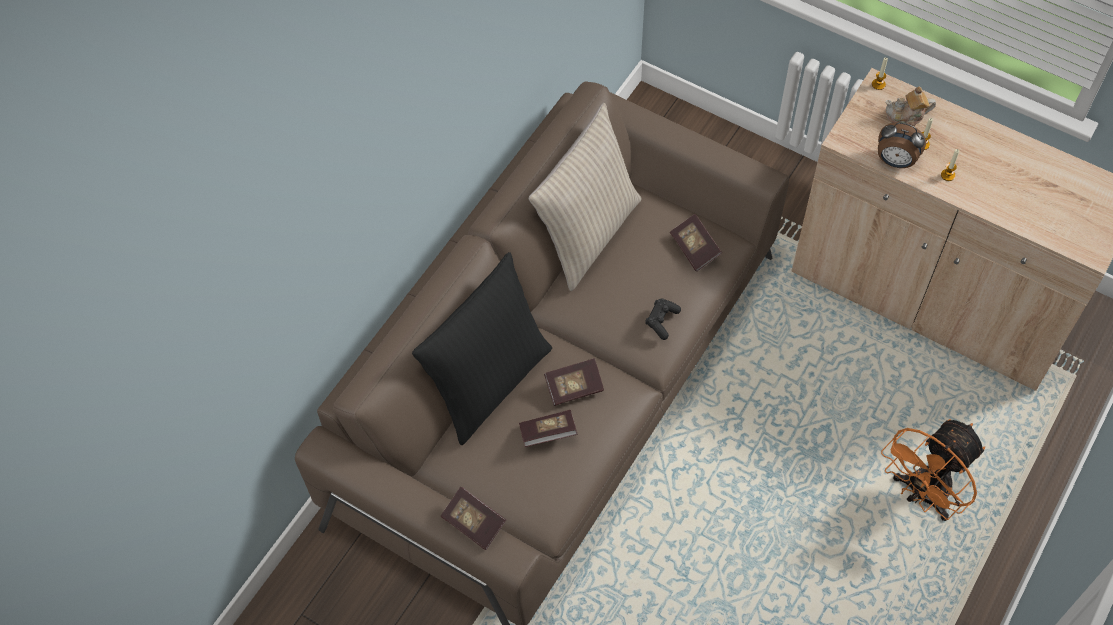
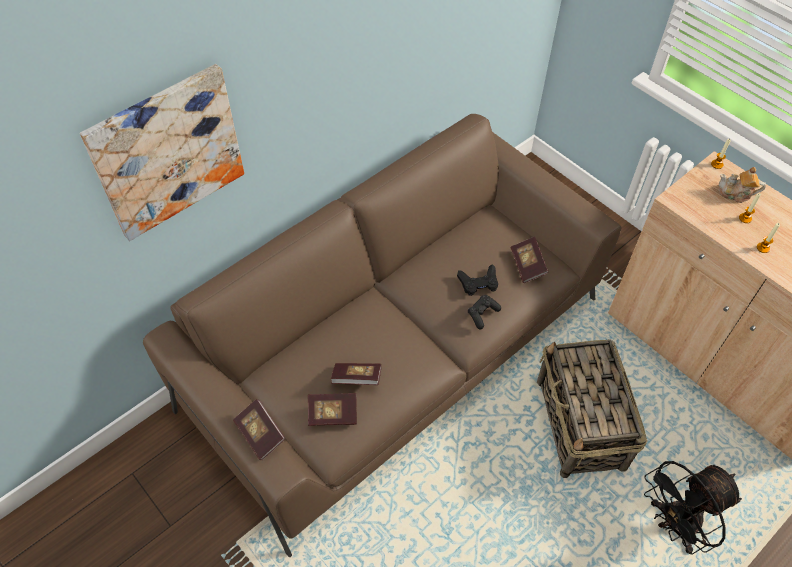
camera: 15 degrees right, 5 degrees down
black pillow [412,252,552,445] -> none
beige pillow [529,103,642,291] -> none
book [544,358,604,406] -> book moved to [308,393,357,426]
alarm clock [878,123,926,168] -> none
orange fan [881,419,985,521] -> black fan [644,461,742,555]
none -> picture [80,64,244,241]
none -> black game controller [457,264,498,296]
none -> basket [537,339,647,478]

